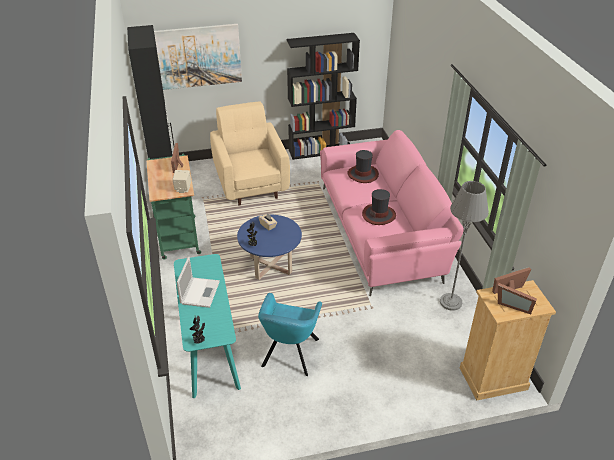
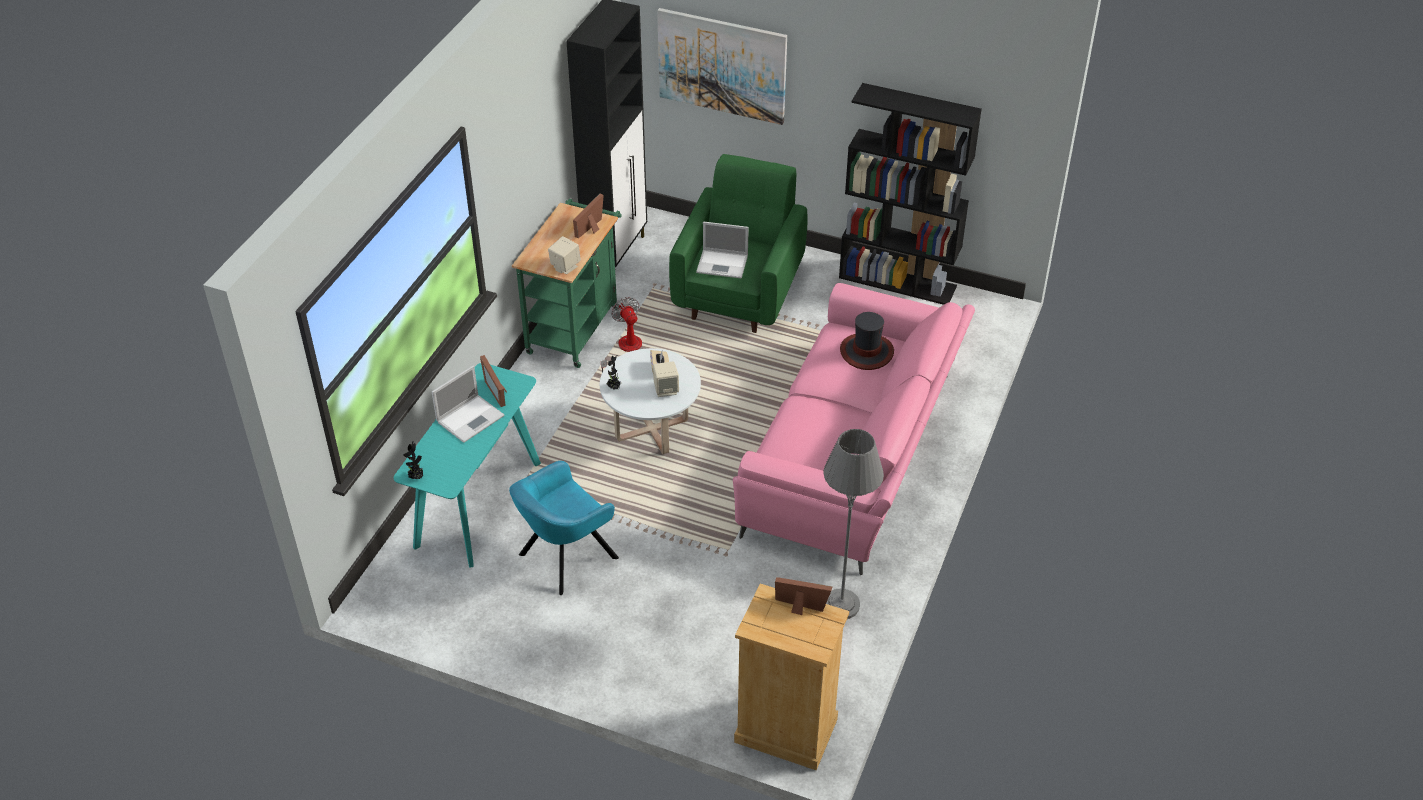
camera: 35 degrees right, 5 degrees up
beige armchair [210,101,290,206] -> green armchair [669,154,807,333]
blue coffee table [237,215,302,280] -> white coffee table [600,348,701,454]
hat [362,189,396,225] -> none
picture frame [498,283,537,314] -> picture frame moved to [480,355,507,407]
none -> fan [601,297,642,373]
none -> beige speaker [653,361,679,397]
none -> laptop [696,221,749,278]

